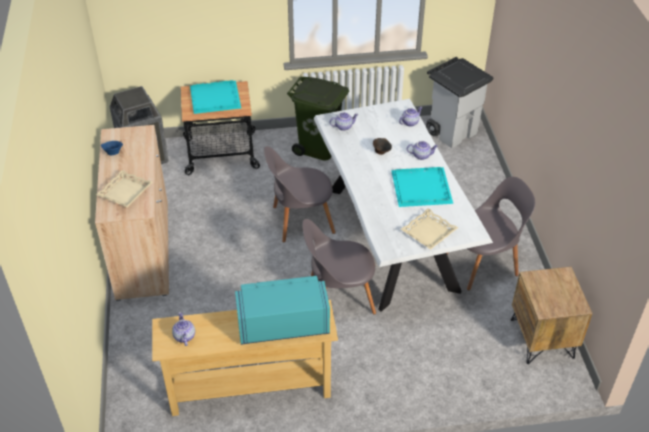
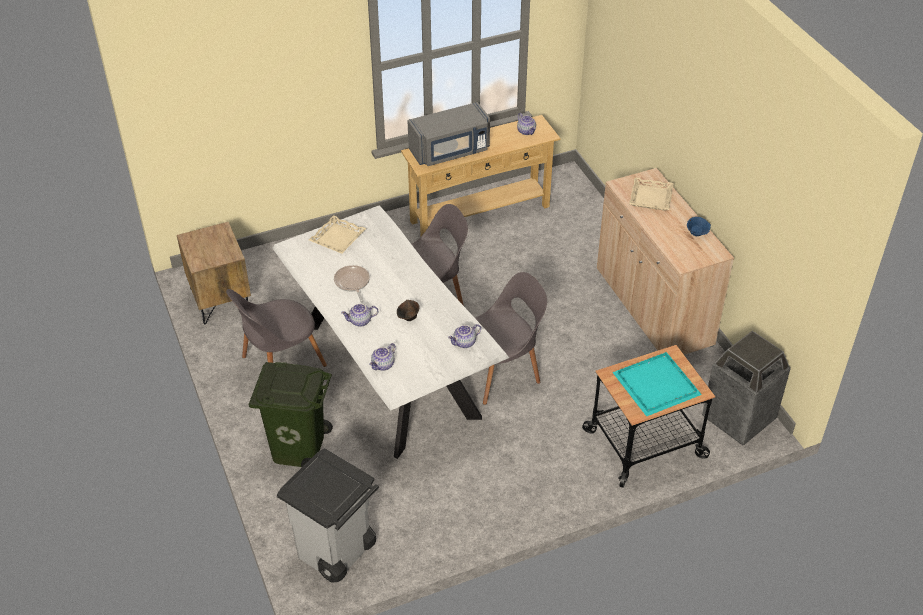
camera: 165 degrees right, 0 degrees up
turquoise microwave [235,276,330,345] -> grey microwave [407,102,490,166]
green trash can [287,77,349,161] -> green trash can moved to [248,362,333,467]
turquoise tray [391,167,453,207] -> frying pan [334,265,370,302]

